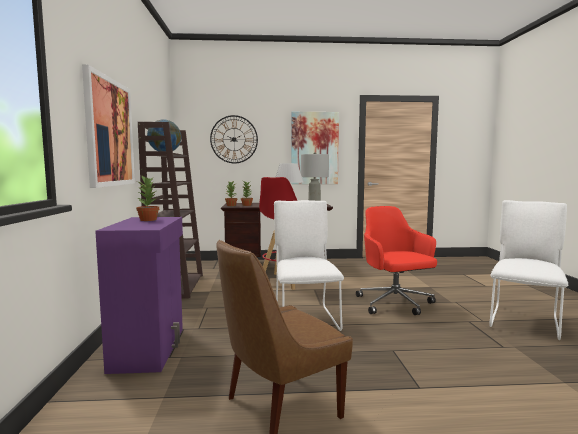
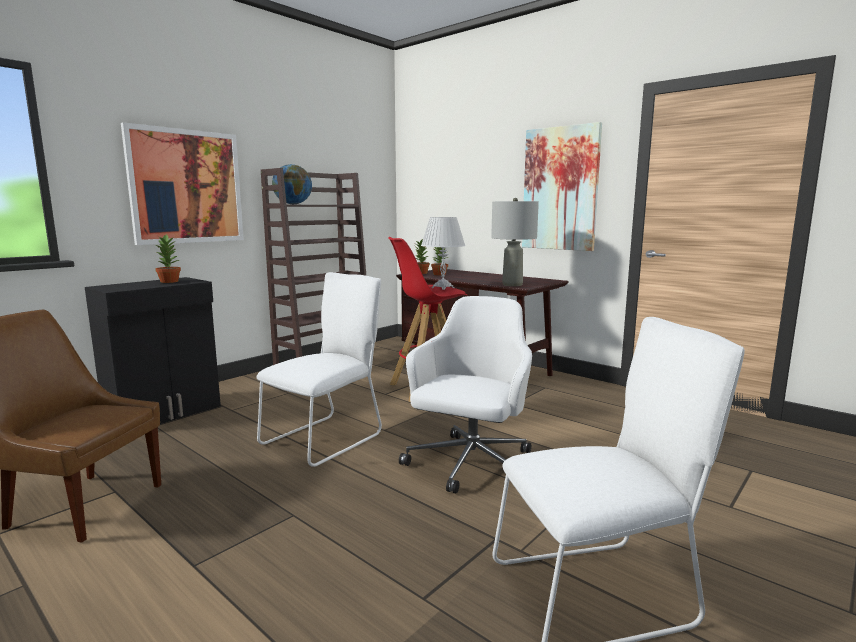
camera: 45 degrees right, 5 degrees up
purple cabinet [95,217,183,374] -> black cabinet [85,277,221,424]
wall clock [210,115,258,163] -> none
red office chair [356,206,437,315] -> white office chair [399,296,532,494]

